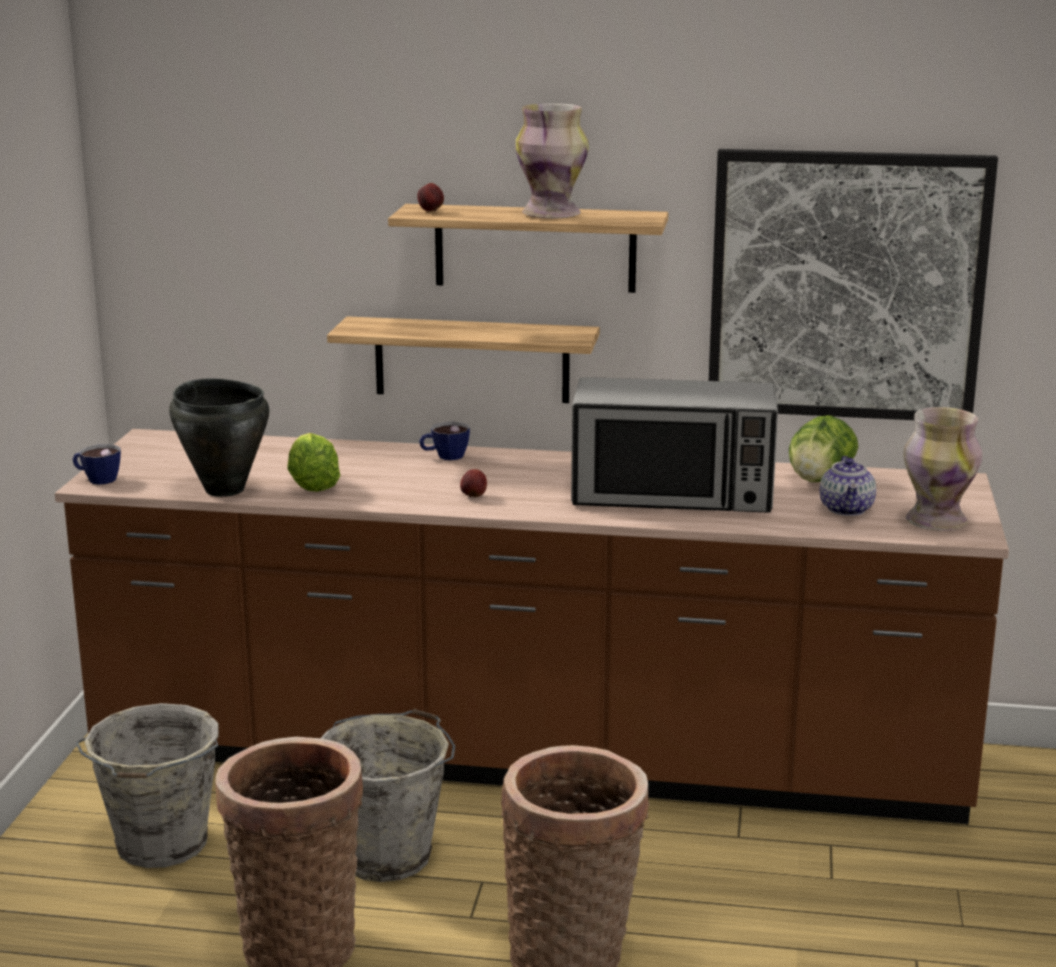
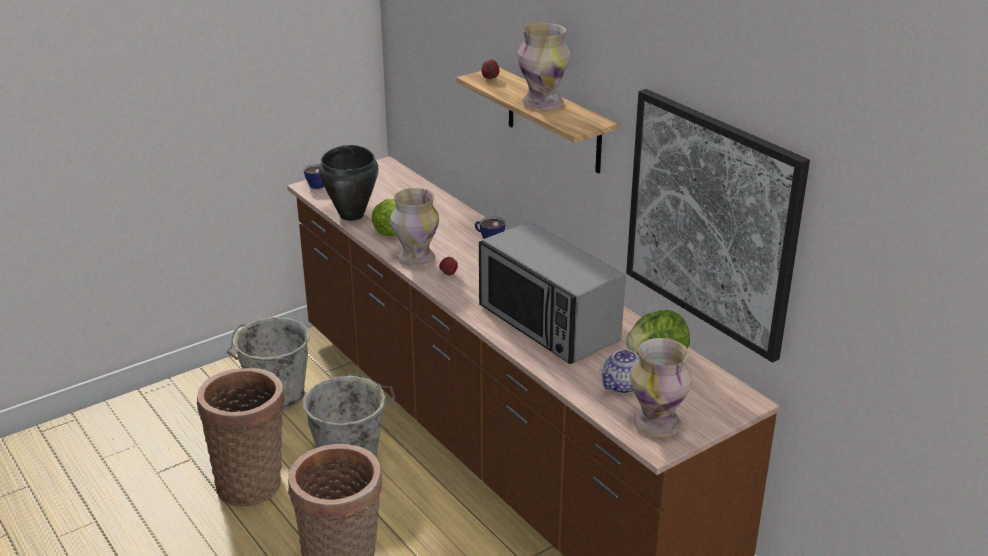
camera: 45 degrees right, 10 degrees up
shelf [327,316,600,403] -> none
none -> vase [390,188,439,267]

